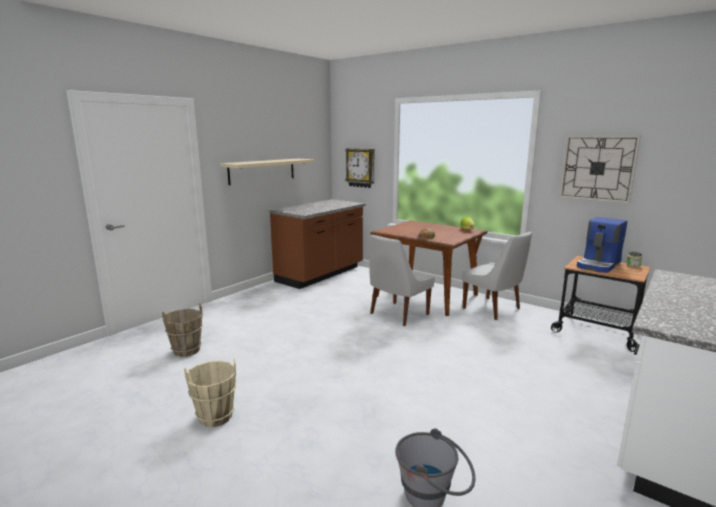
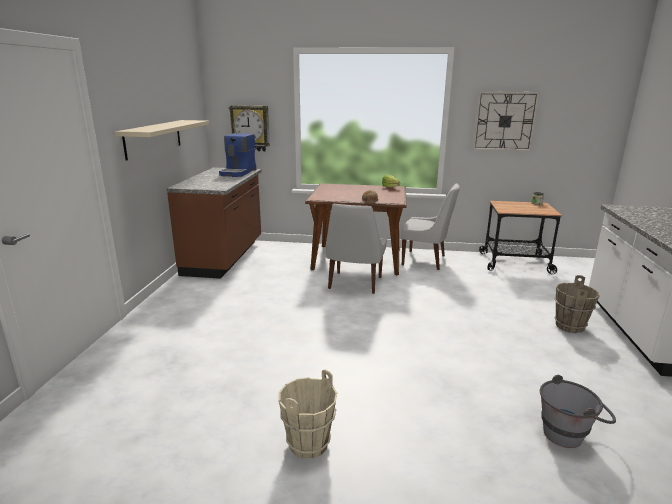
camera: 30 degrees left, 5 degrees up
brown bucket [162,304,203,357] -> brown bucket moved to [554,275,599,333]
coffee machine [577,217,627,273] -> coffee machine moved to [219,133,256,177]

